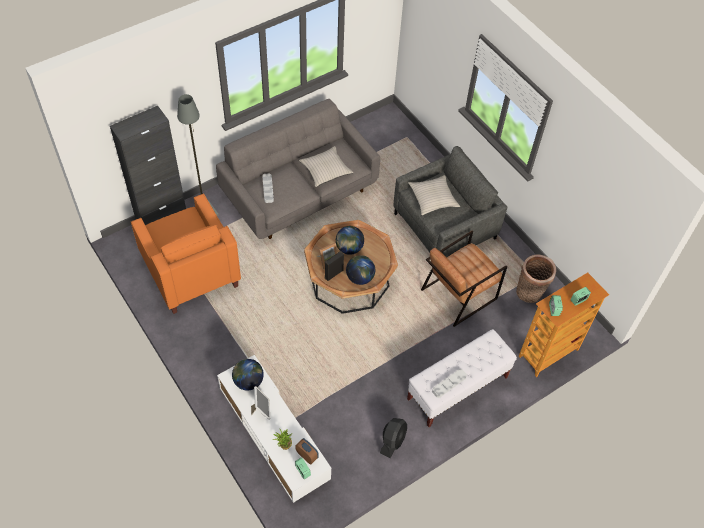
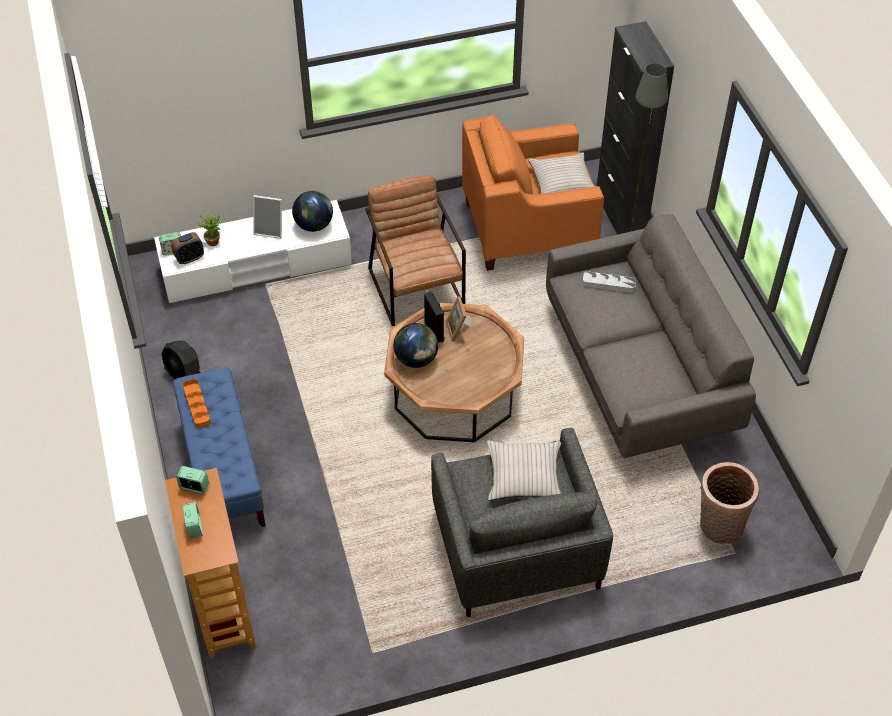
camera: 110 degrees right, 5 degrees down
beige pillow [299,146,353,187] -> beige pillow moved to [528,152,595,194]
globe [336,226,364,255] -> none
white bench [407,329,517,427] -> blue bench [173,367,266,527]
brown armchair [421,231,507,327] -> brown armchair moved to [365,175,466,326]
grey tray [432,369,467,398] -> orange tray [183,379,211,428]
basket [516,255,556,303] -> basket moved to [700,462,759,544]

